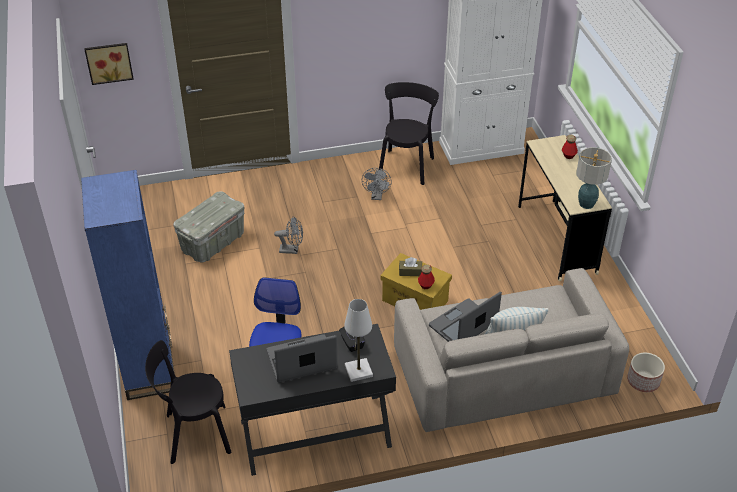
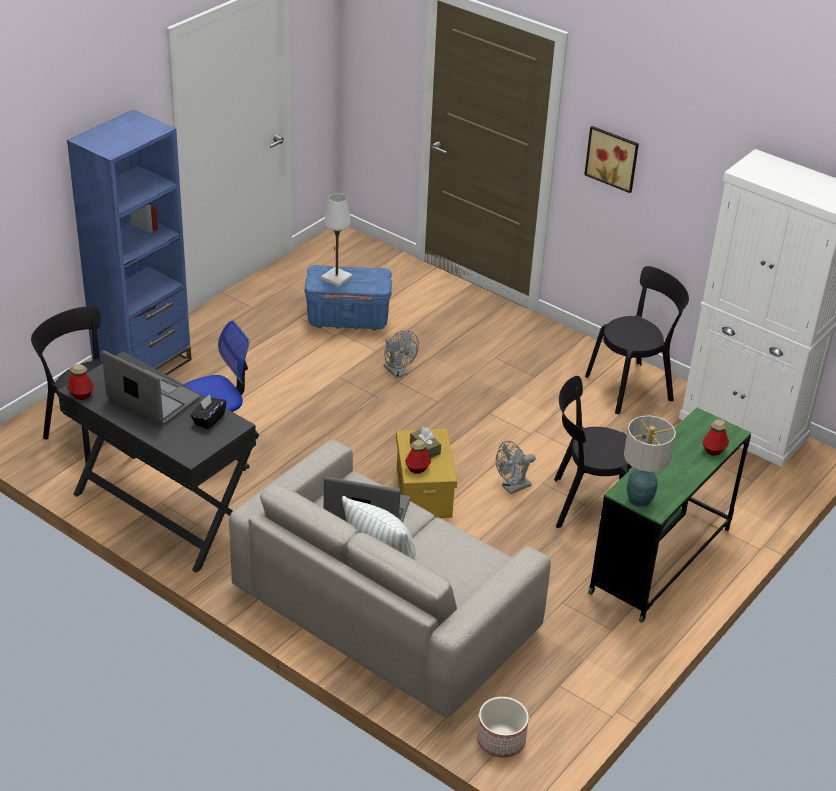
camera: 50 degrees right, 5 degrees down
picture [84,43,134,85] -> picture moved to [584,126,639,193]
grey storage box [173,191,244,263] -> blue storage box [304,265,392,331]
white table lamp [344,299,373,382] -> white table lamp moved to [321,193,352,287]
grey fan [362,168,392,200] -> grey fan moved to [496,441,536,494]
beige desk [518,135,612,281] -> green desk [588,407,751,623]
none -> bottle [67,364,94,400]
none -> black chair [554,376,632,528]

